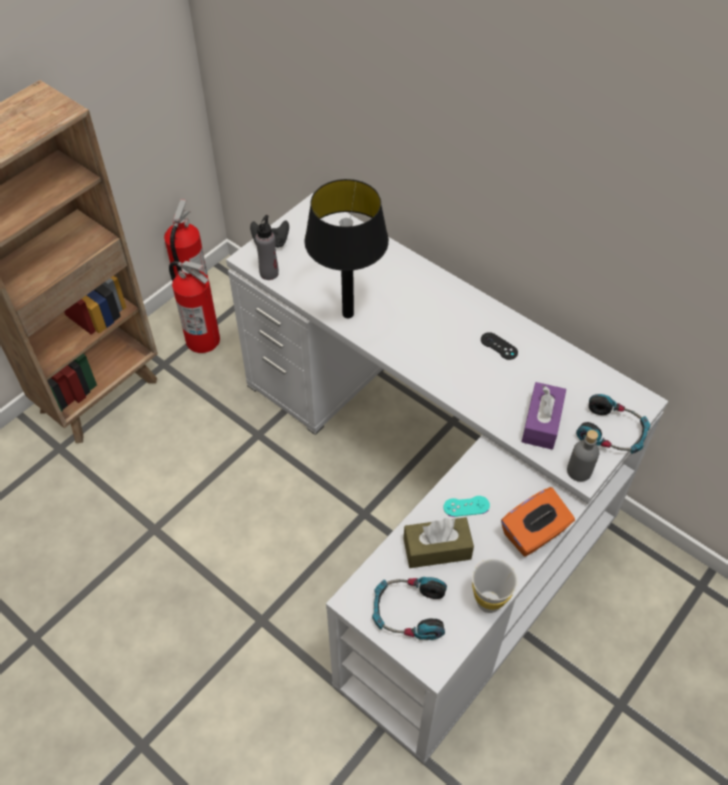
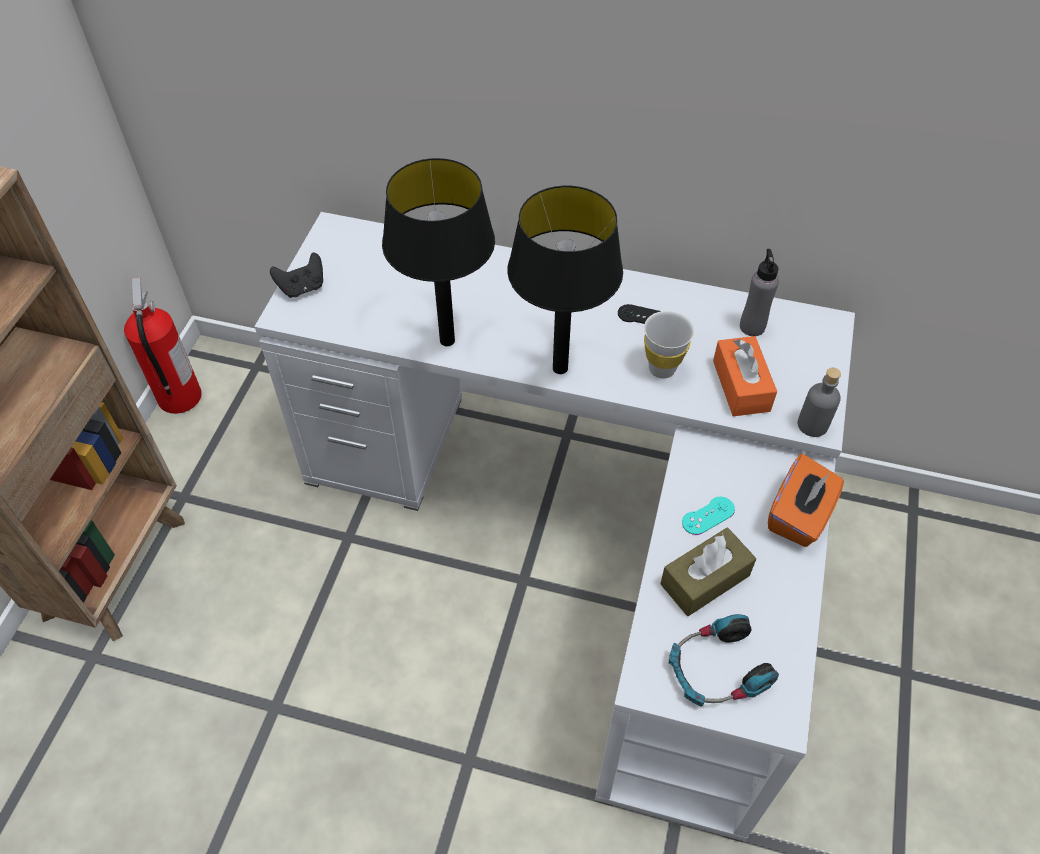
camera: 25 degrees left, 0 degrees up
fire extinguisher [169,261,220,353] -> none
grey bottle [255,215,279,280] -> grey bottle moved to [740,249,779,336]
white cup [472,558,518,613] -> white cup moved to [644,311,694,378]
purple tissue box [522,382,566,450] -> orange tissue box [713,336,777,416]
headphones [576,394,651,454] -> none
none -> black table lamp [507,186,623,374]

